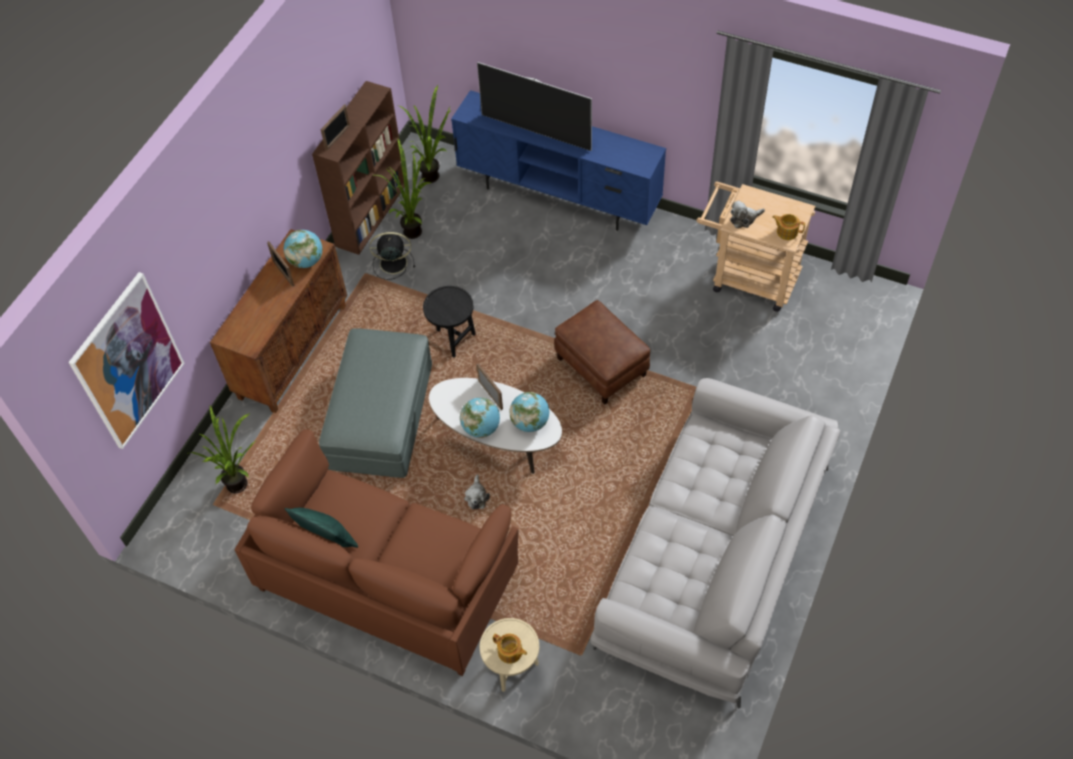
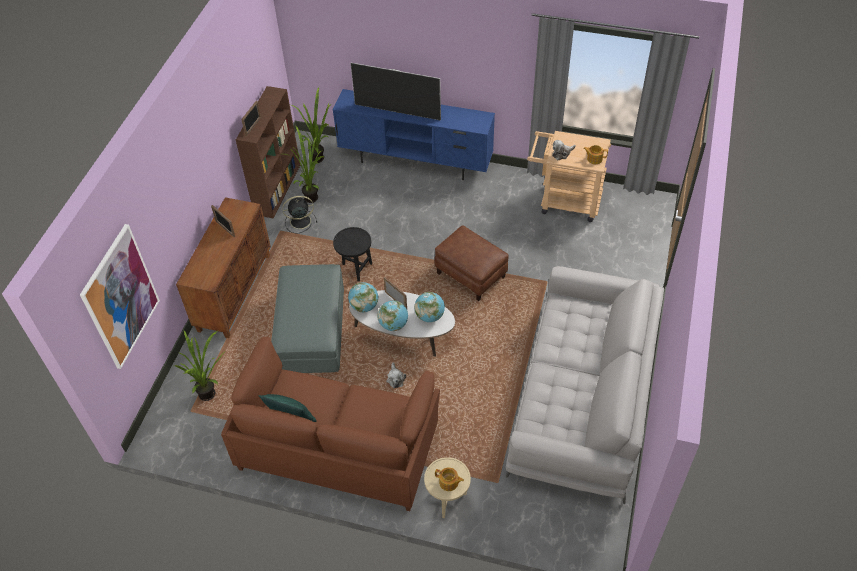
camera: 10 degrees left, 5 degrees down
globe [284,230,323,268] -> globe moved to [348,282,378,312]

